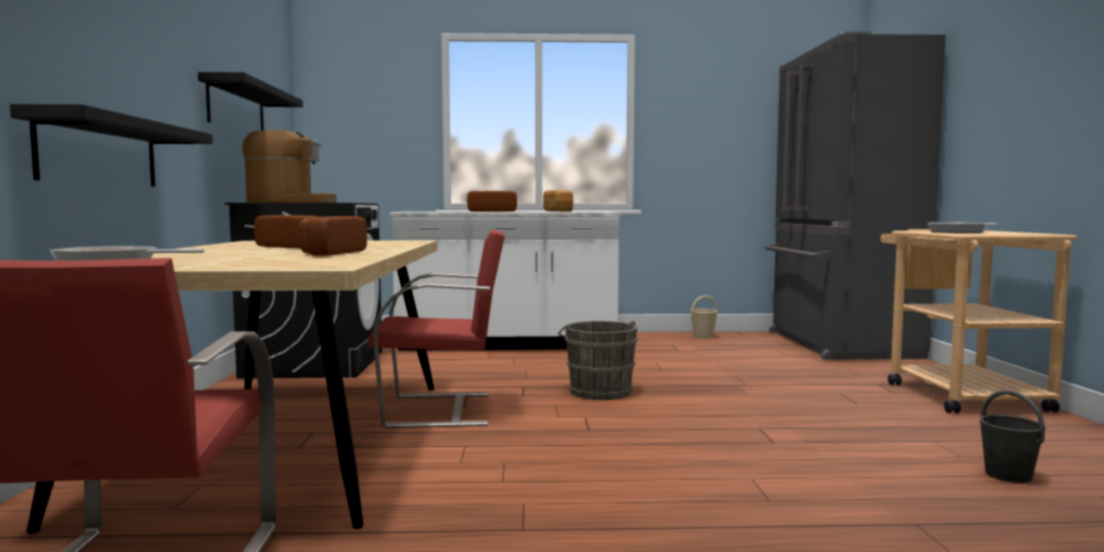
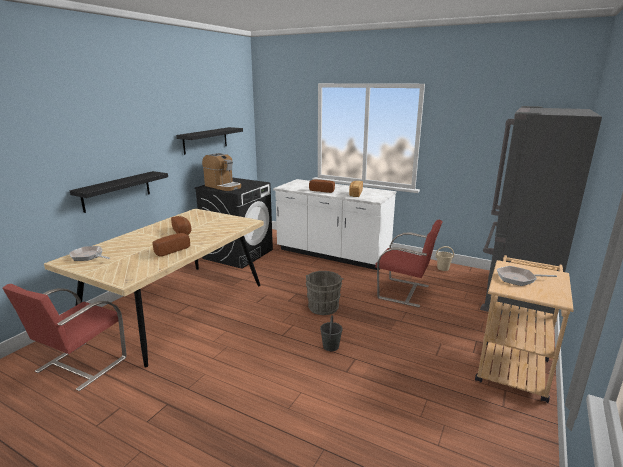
camera: 30 degrees right, 15 degrees up
red chair [368,230,505,428] -> red chair moved to [375,220,443,307]
grey bucket [979,390,1046,483] -> grey bucket moved to [320,315,343,351]

